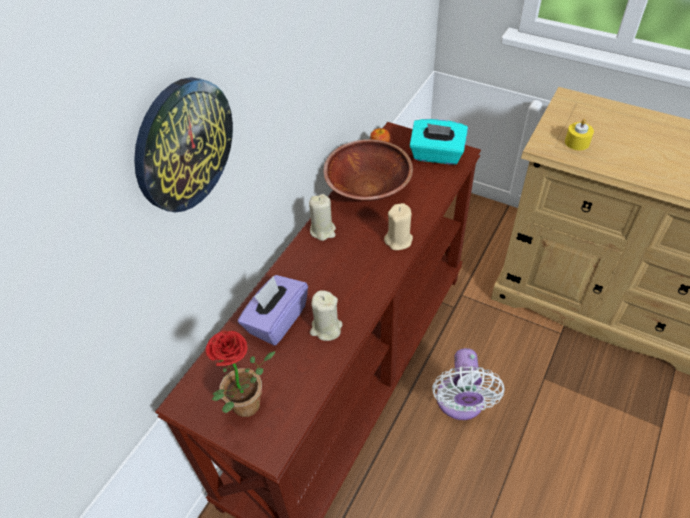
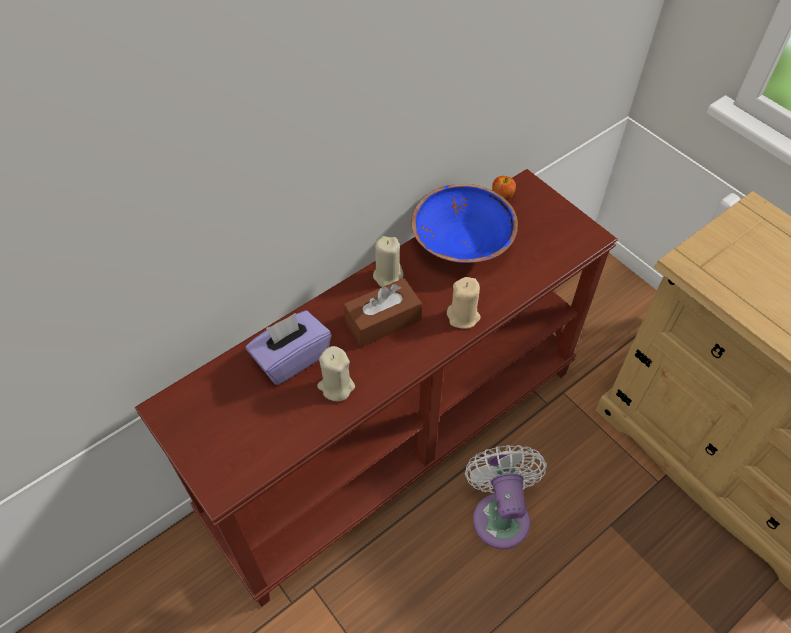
camera: 20 degrees right, 5 degrees up
wall clock [134,77,233,212] -> none
potted plant [205,330,276,417] -> none
brown bowl [323,139,413,201] -> blue bowl [411,184,518,263]
turquoise tissue box [410,119,468,165] -> none
white fan [432,348,505,420] -> white fan turned 150 degrees clockwise [465,445,547,549]
yellow candle [565,119,594,150] -> none
none -> brown tissue box [343,278,422,347]

